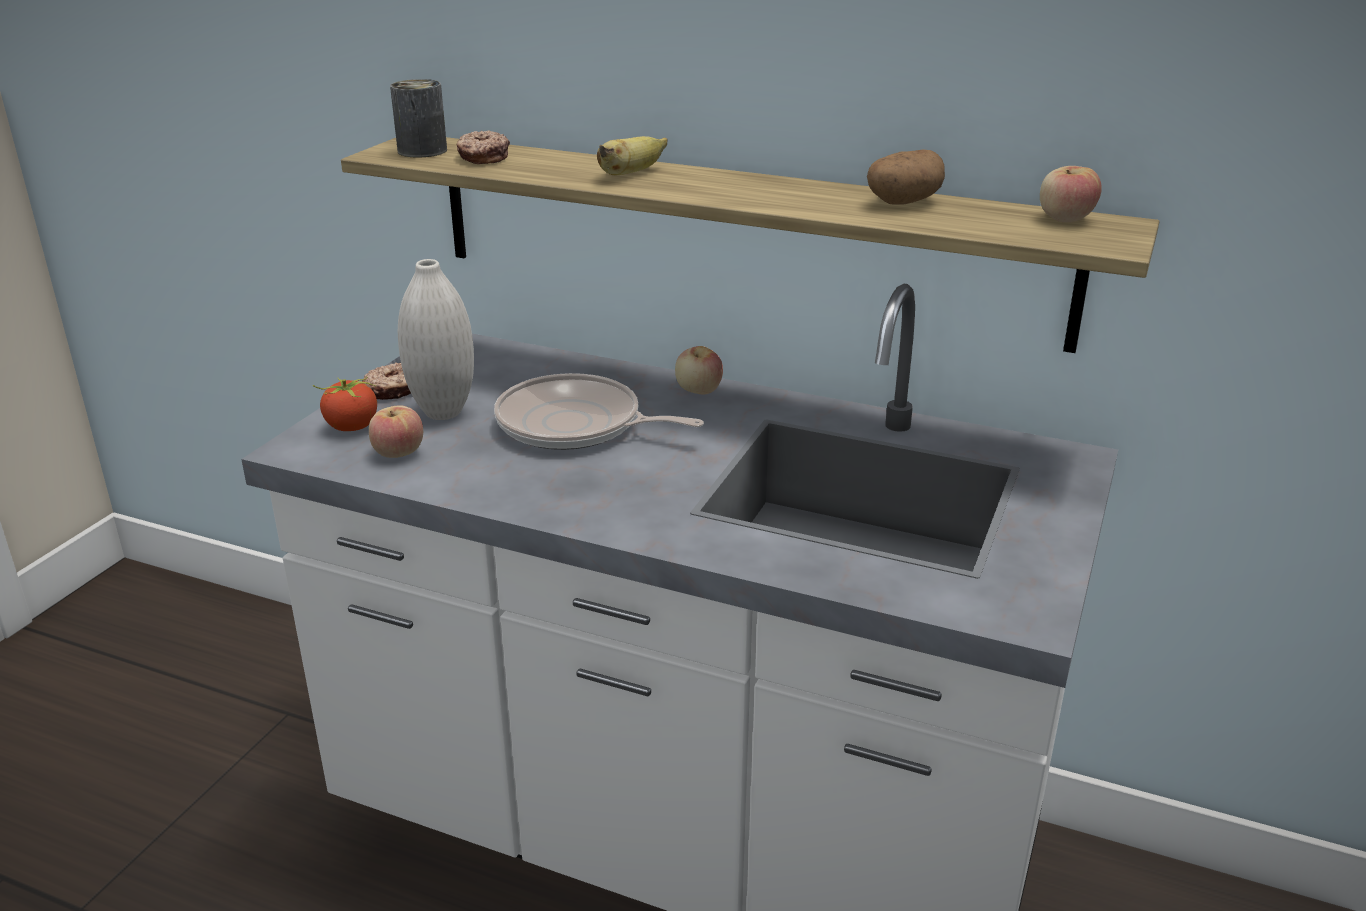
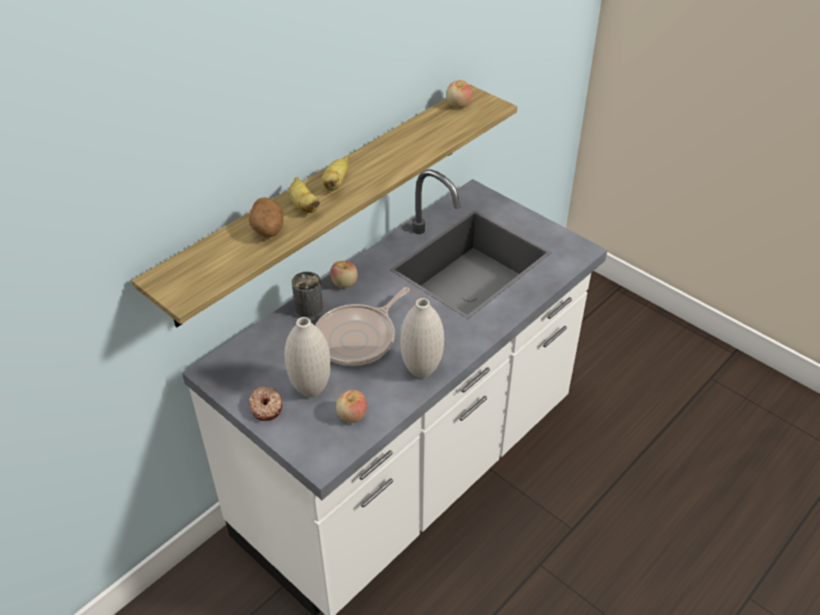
camera: 70 degrees left, 15 degrees up
tomato [313,377,377,431] -> none
can [390,79,447,157] -> can moved to [292,272,323,319]
donut [457,130,510,164] -> none
potato [867,150,945,205] -> potato moved to [249,197,284,237]
none -> banana [322,156,349,191]
none -> white vase [400,298,444,378]

